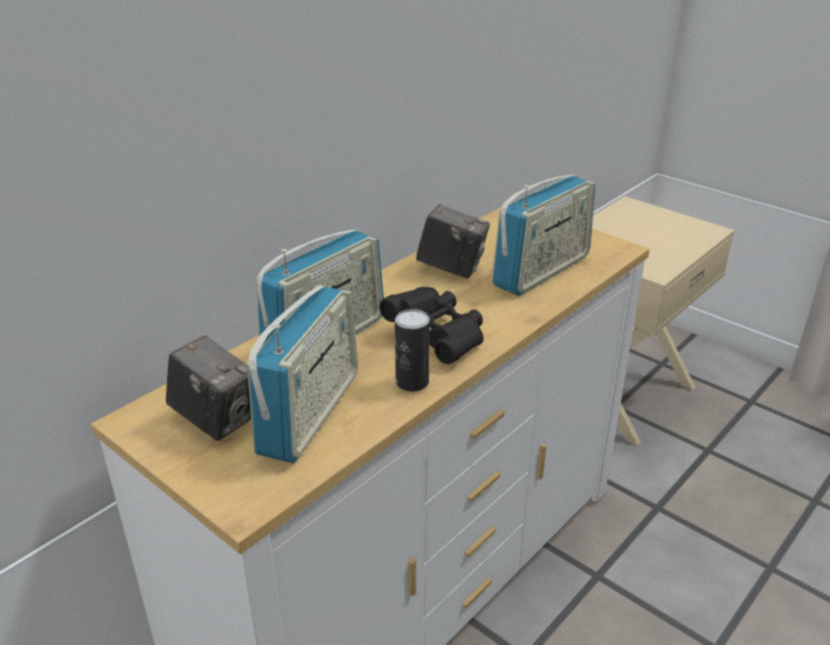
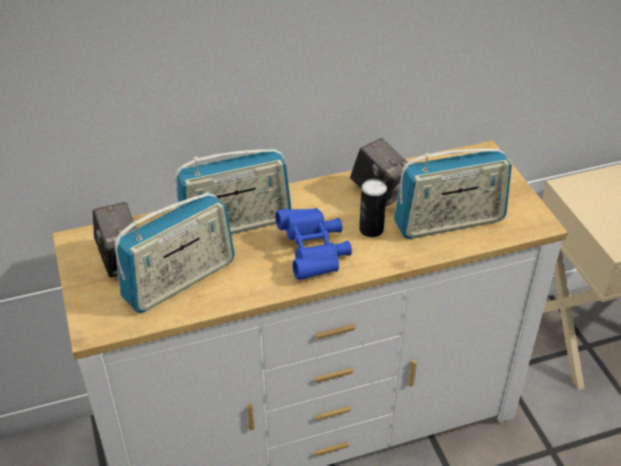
camera: 30 degrees right, 10 degrees up
black binoculars [379,287,484,364] -> blue binoculars [275,208,352,280]
can [395,309,430,392] -> can moved to [359,179,387,237]

